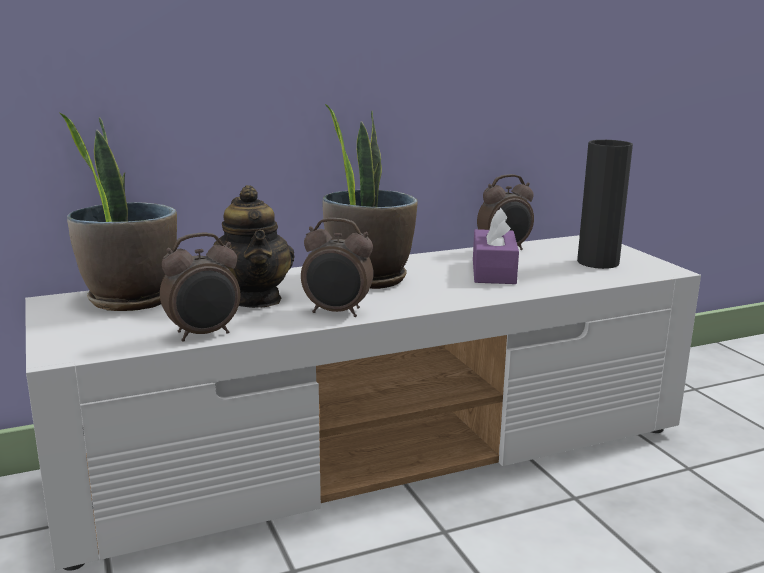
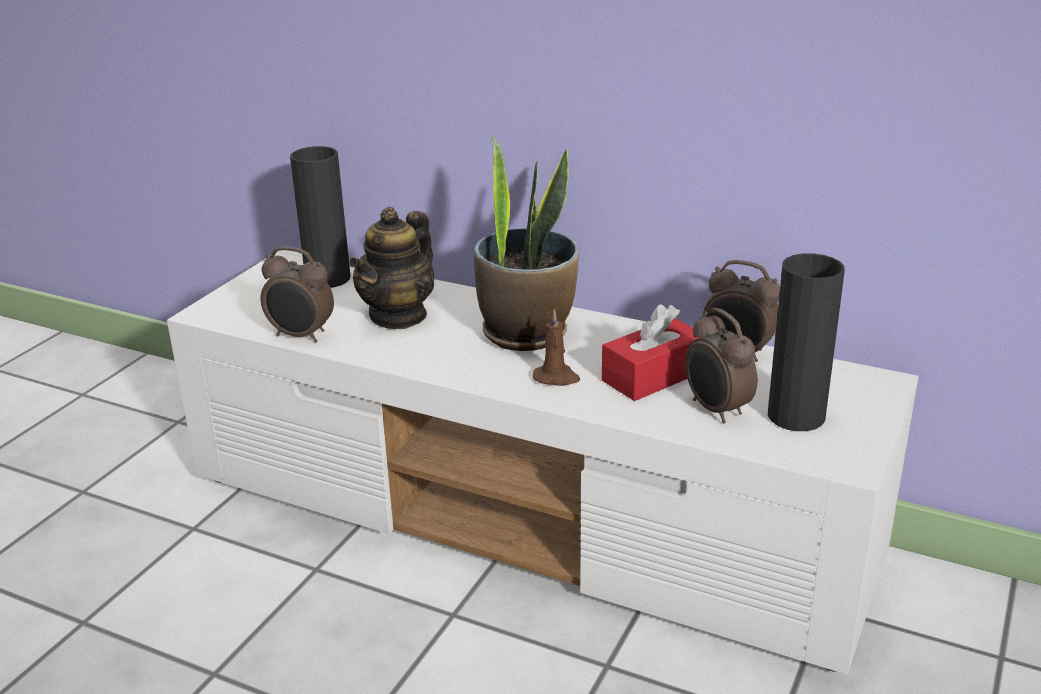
camera: 50 degrees right, 10 degrees up
potted plant [60,113,177,311] -> black vase [290,146,351,288]
alarm clock [301,218,373,317] -> alarm clock moved to [685,308,757,424]
purple tissue box [473,208,519,284] -> red tissue box [602,304,702,401]
none -> brown candle [533,309,580,386]

